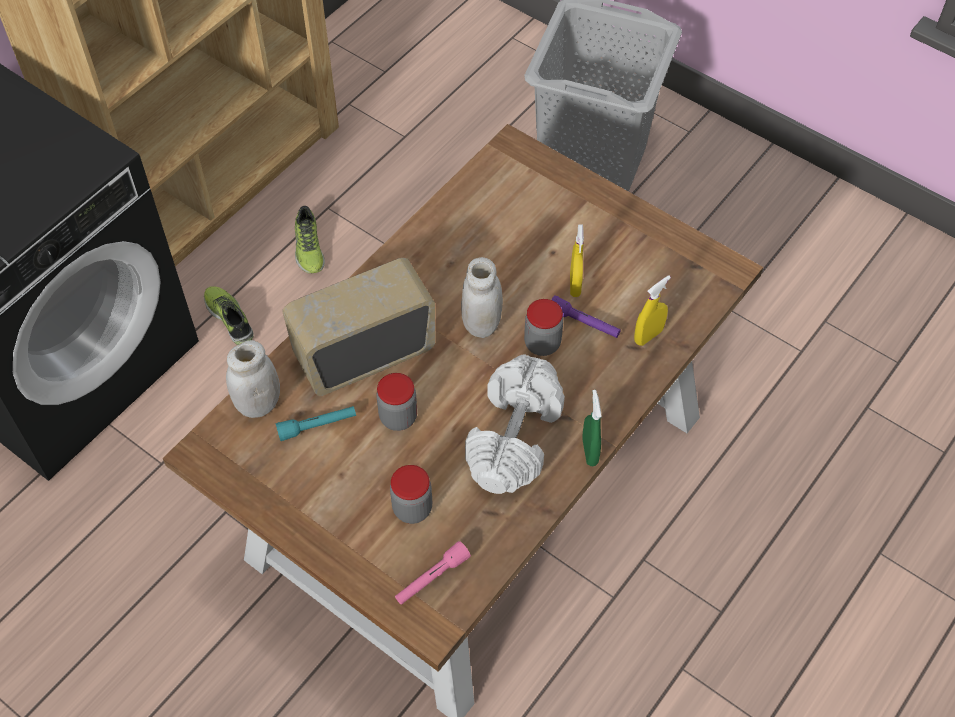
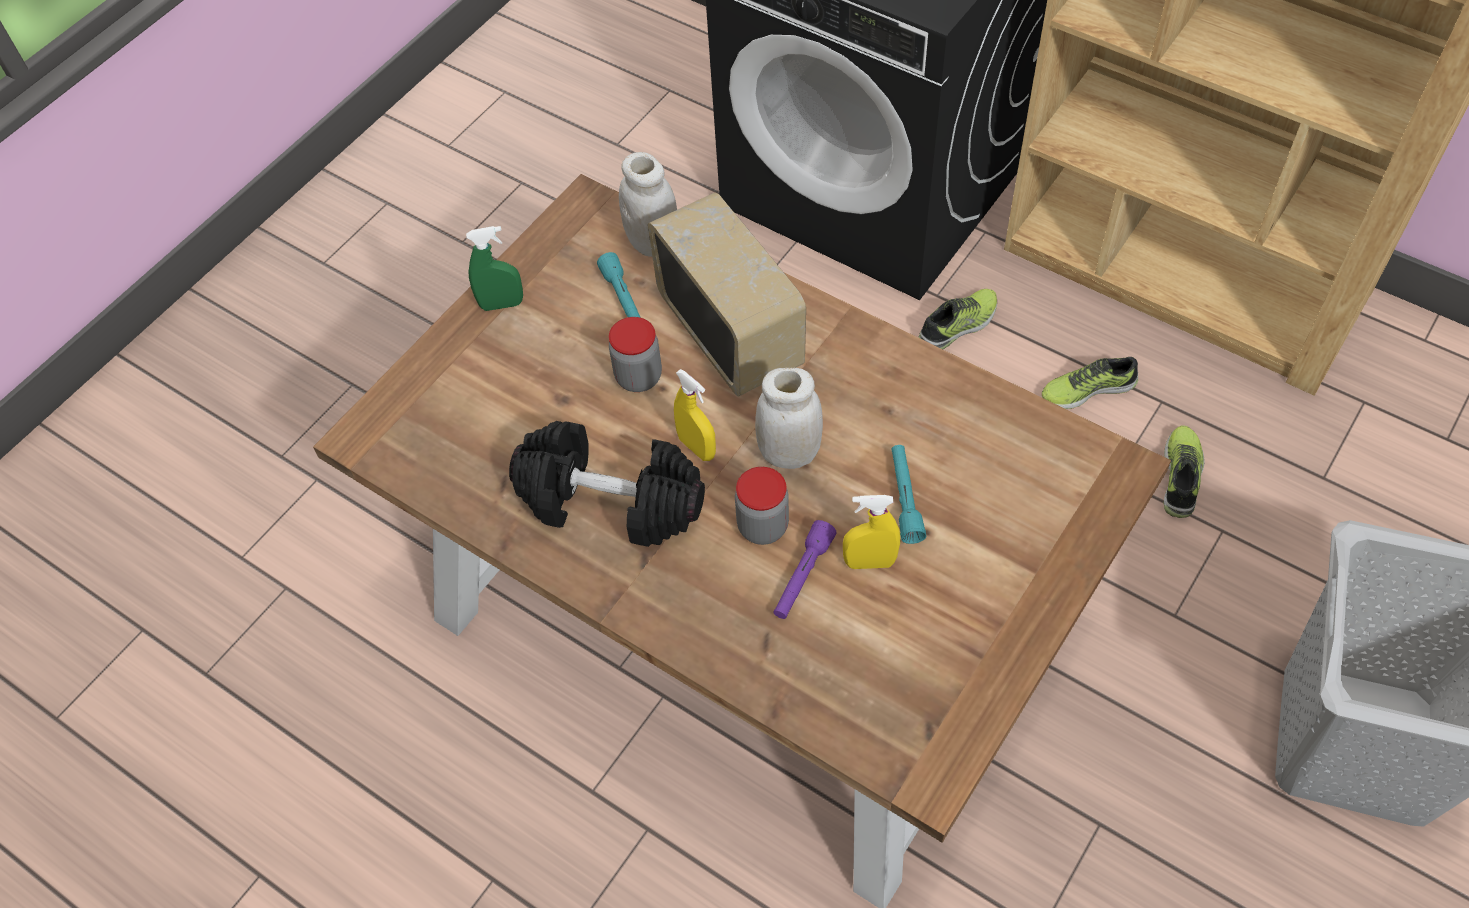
camera: 90 degrees right, 0 degrees up
jar [390,465,432,524] -> none
pink flashlight [395,541,471,605] -> none
white dumbbell [465,355,565,494] -> black dumbbell [509,421,705,547]
green spray bottle [582,390,601,466] -> green spray bottle moved to [466,226,523,311]
yellow spray bottle [634,275,671,346] -> yellow spray bottle moved to [674,369,716,461]
none -> turquoise flashlight [892,445,926,544]
none -> shoe [1164,425,1205,518]

